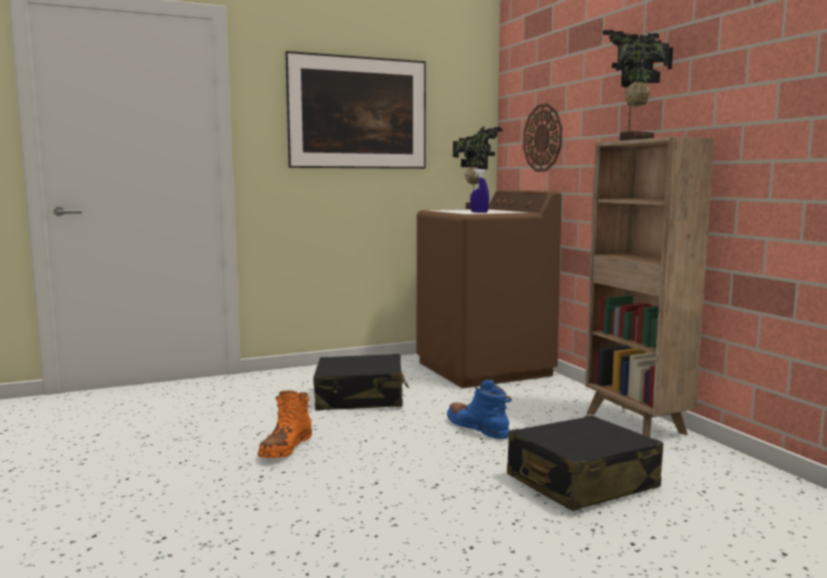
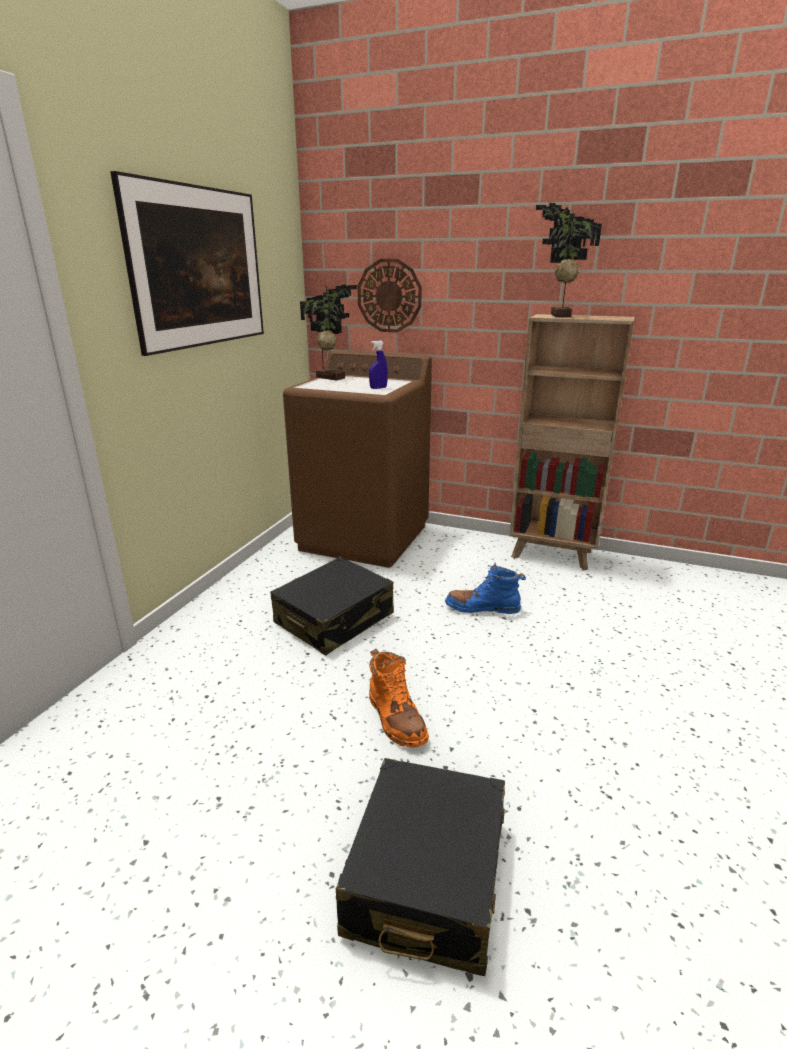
camera: 45 degrees left, 15 degrees up
black suitcase [507,415,663,511] -> black suitcase moved to [336,758,505,976]

